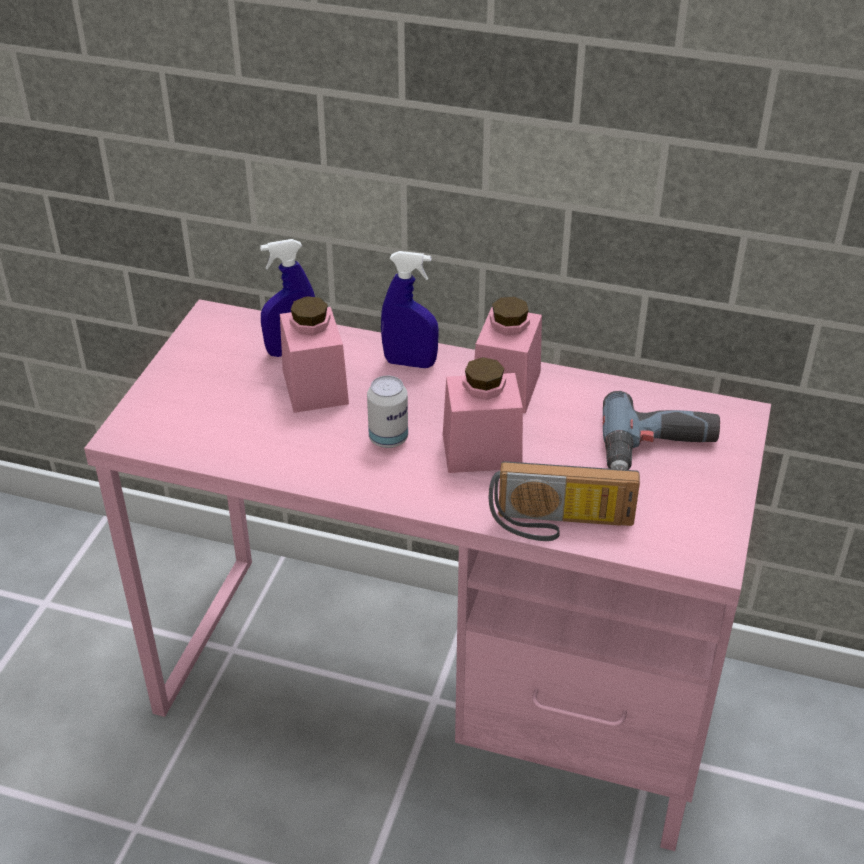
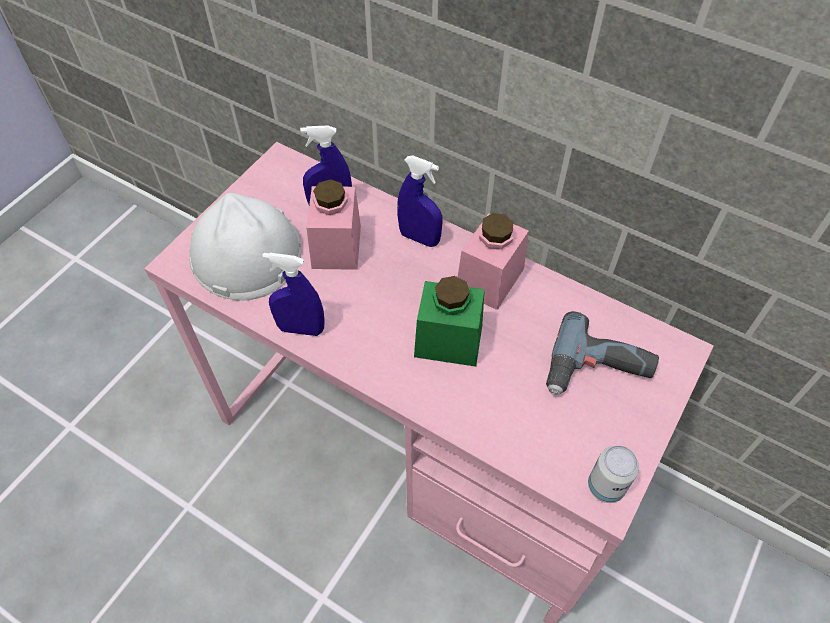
camera: 15 degrees right, 15 degrees up
can [367,376,408,448] -> can moved to [588,445,639,503]
pink jar [443,357,523,473] -> green jar [414,276,485,367]
radio [488,461,640,541] -> none
none -> white hard hat [189,193,301,301]
none -> blue spray bottle [262,253,325,336]

